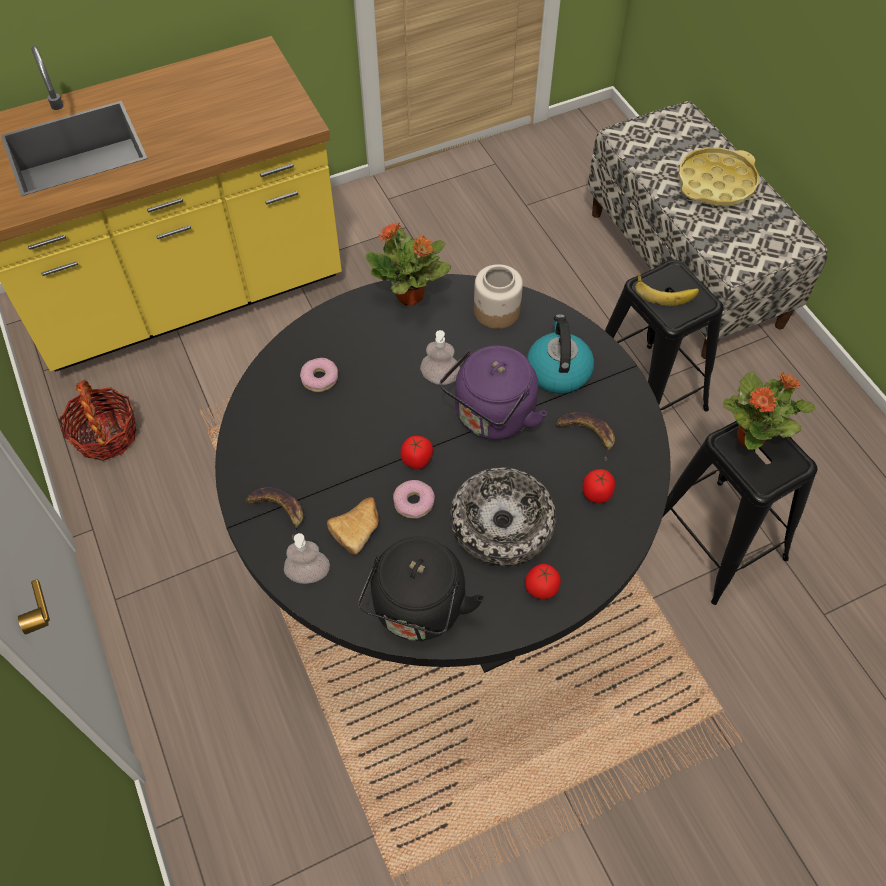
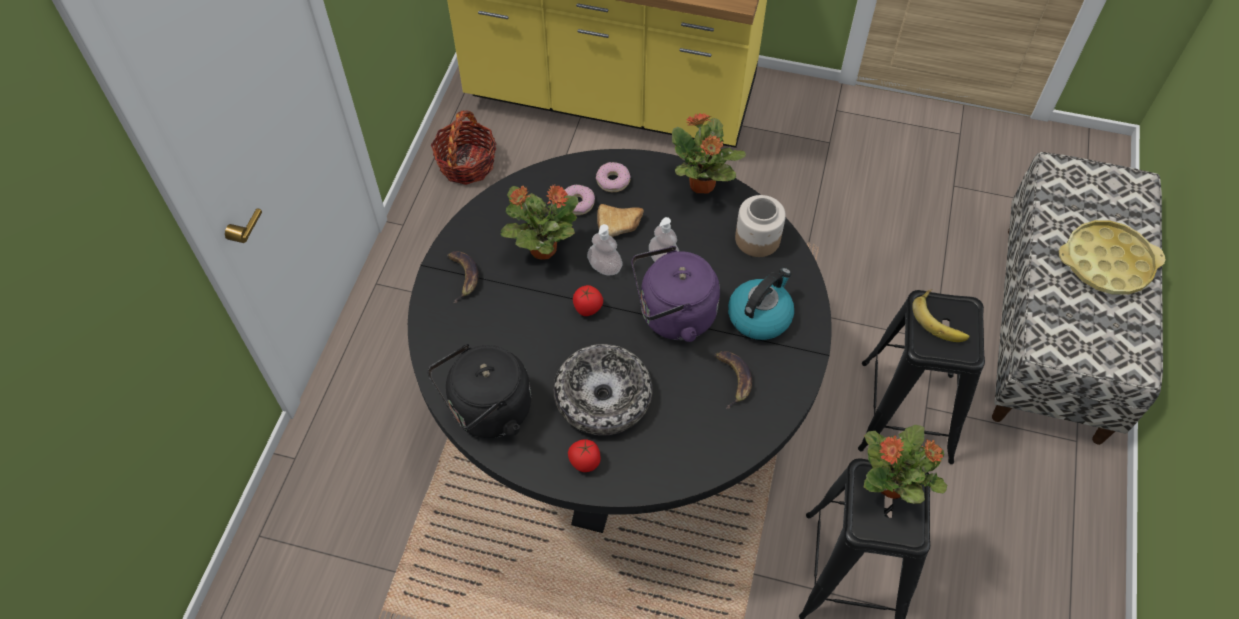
camera: 40 degrees right, 0 degrees up
soap dispenser [284,533,330,584] -> soap dispenser moved to [587,224,623,276]
bread [327,497,379,555] -> bread moved to [597,204,644,237]
donut [393,480,435,519] -> donut moved to [596,162,631,192]
tomato [582,469,615,503] -> none
none -> potted plant [500,184,579,260]

